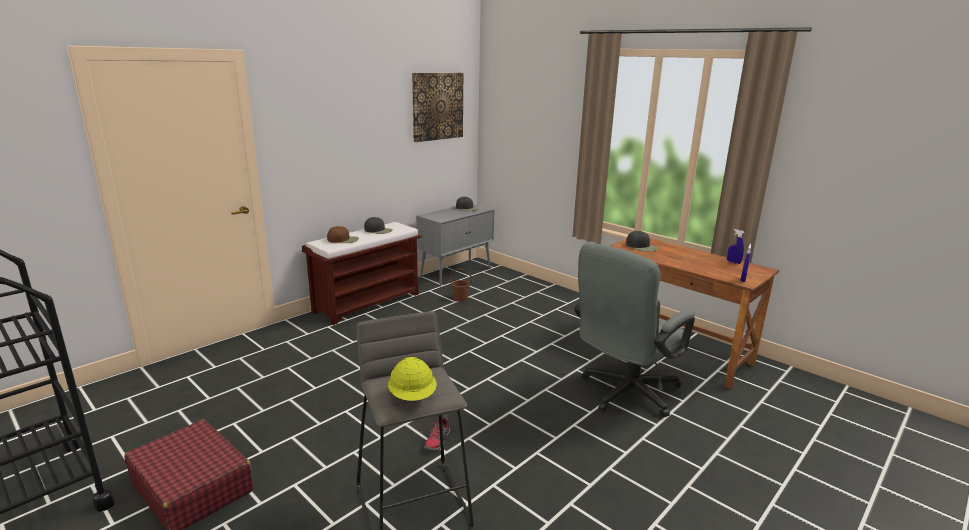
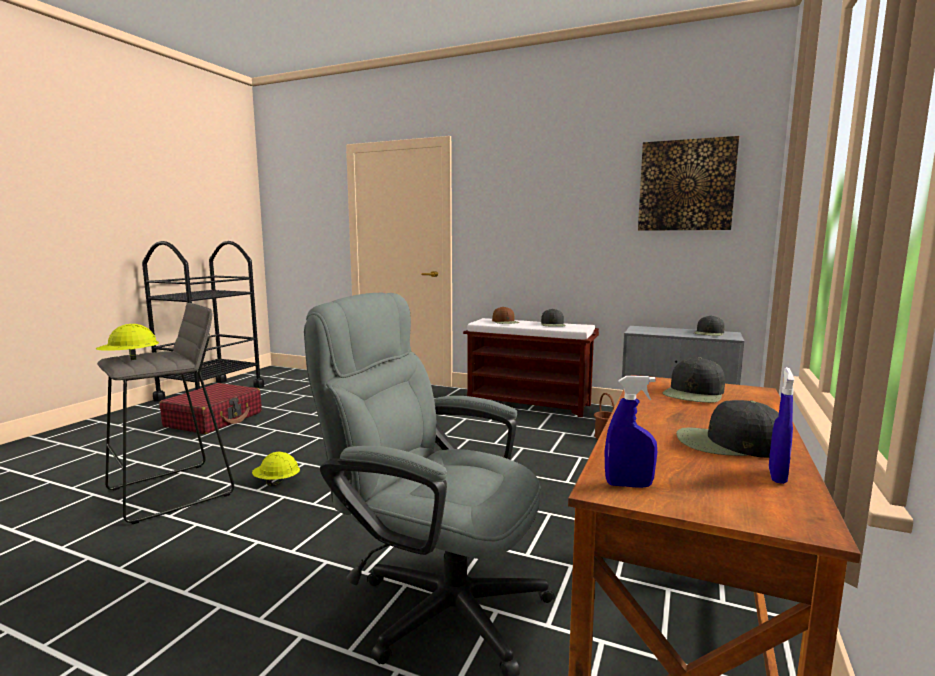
camera: 70 degrees right, 10 degrees down
shoe [424,415,450,451] -> yellow hard hat [252,452,300,487]
none -> black cap [676,400,779,458]

